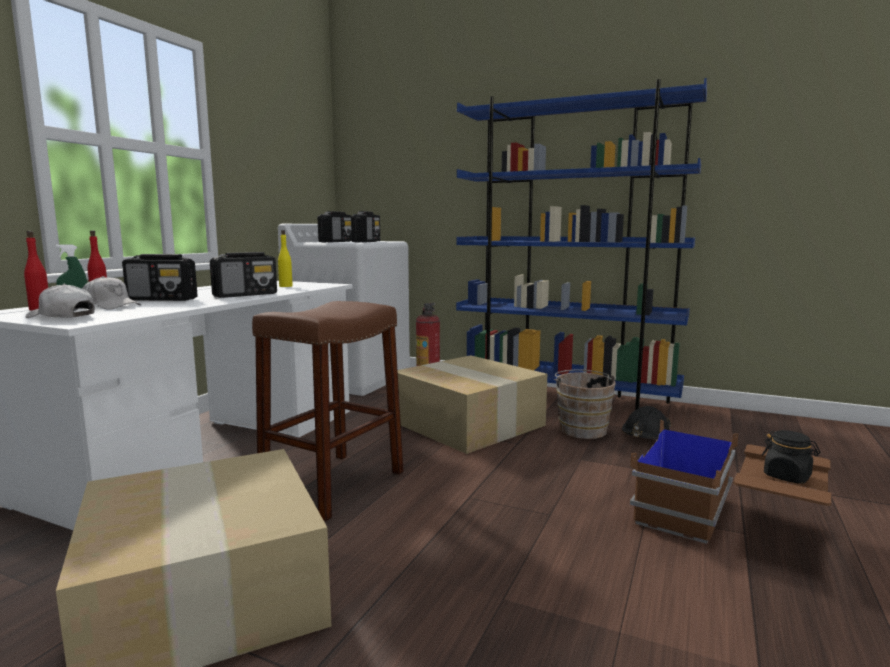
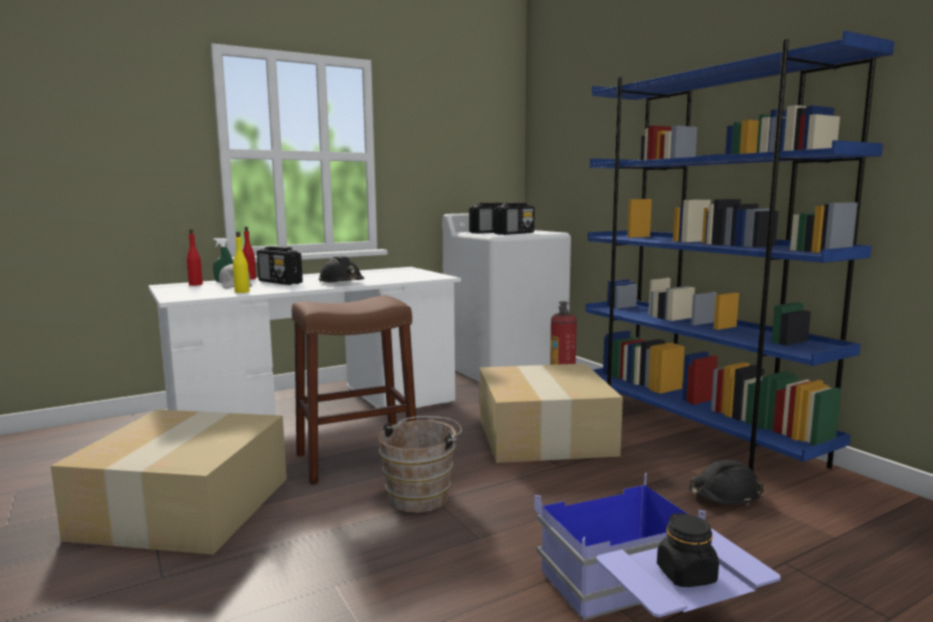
camera: 35 degrees right, 0 degrees up
white cap [26,284,95,318] -> none
radio [210,252,277,298] -> black hard hat [319,256,364,283]
yellow bottle [278,230,293,287] -> yellow bottle moved to [233,232,250,293]
brown bucket [554,369,616,439] -> brown bucket moved to [378,416,462,513]
brown storage box [630,420,831,544] -> blue storage box [534,473,780,621]

